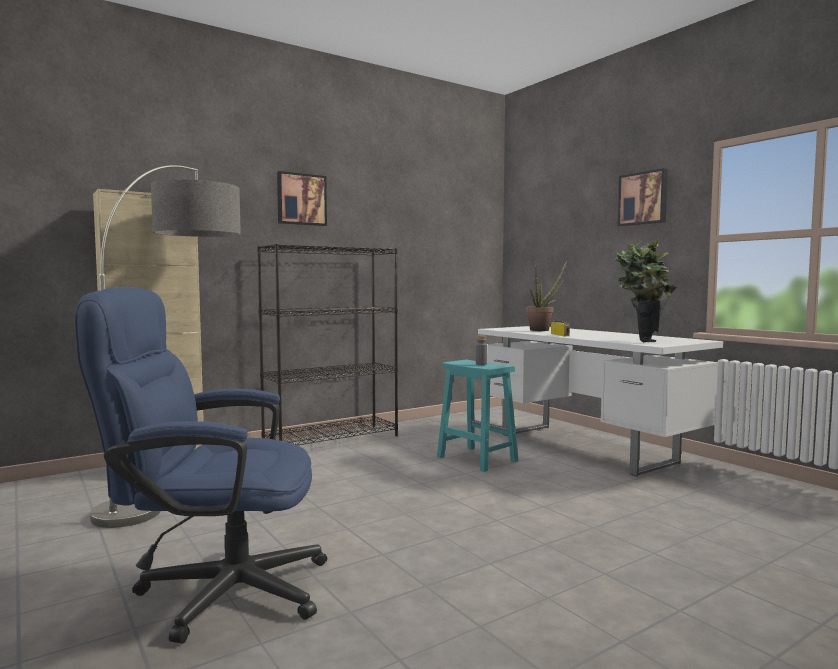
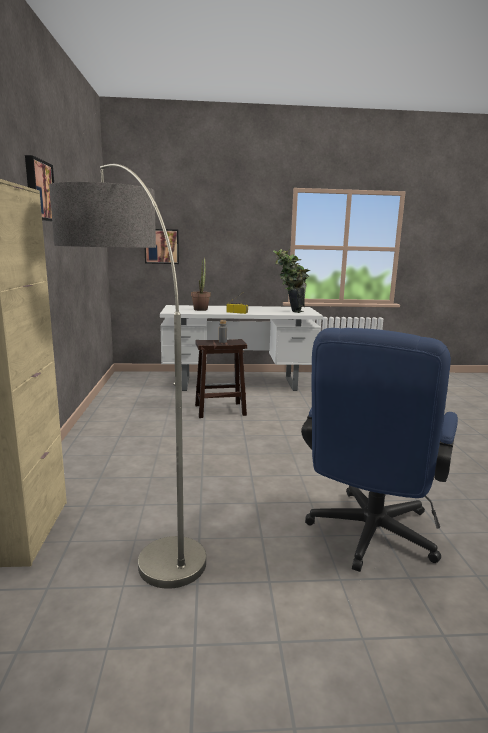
camera: 60 degrees left, 10 degrees up
black bookcase [257,244,398,445] -> none
turquoise stool [437,360,518,472] -> brown stool [195,339,247,418]
picture [618,168,668,226] -> picture moved to [145,229,179,264]

